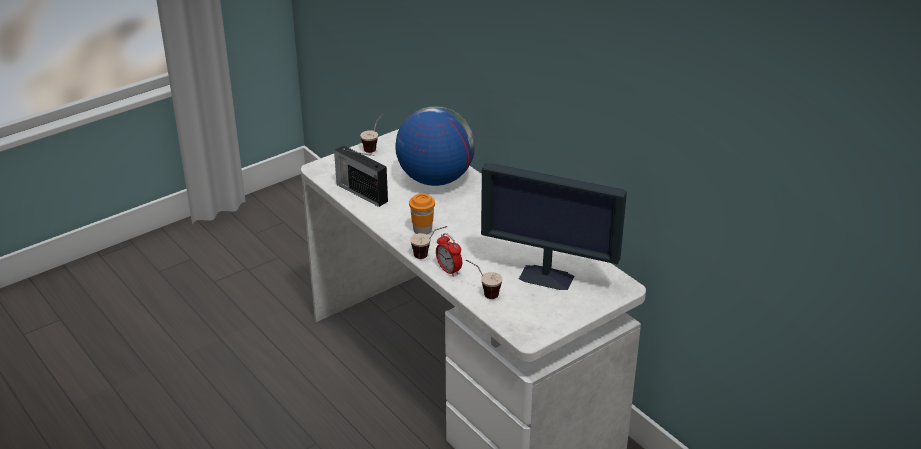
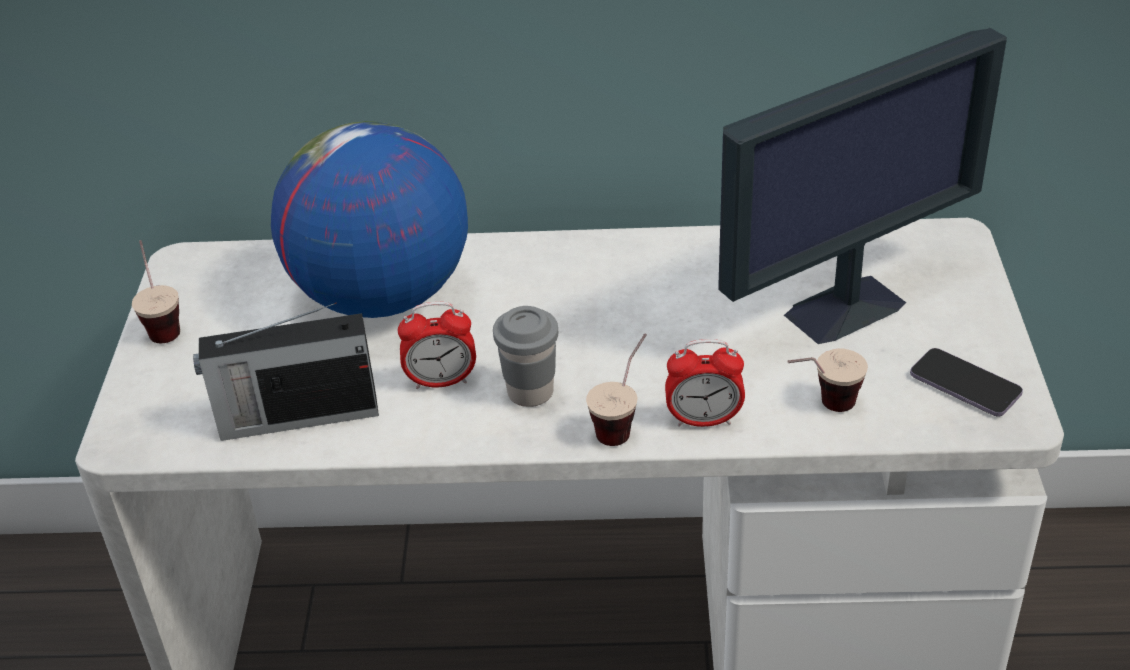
camera: 50 degrees left, 5 degrees up
orange cup [409,193,435,234] -> grey cup [493,306,558,407]
none -> alarm clock [398,302,476,389]
none -> phone [910,348,1023,416]

